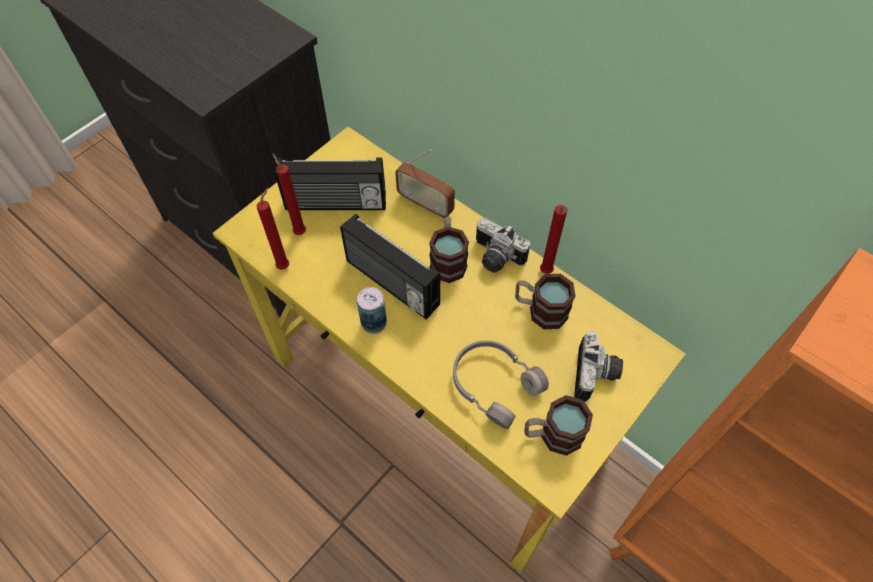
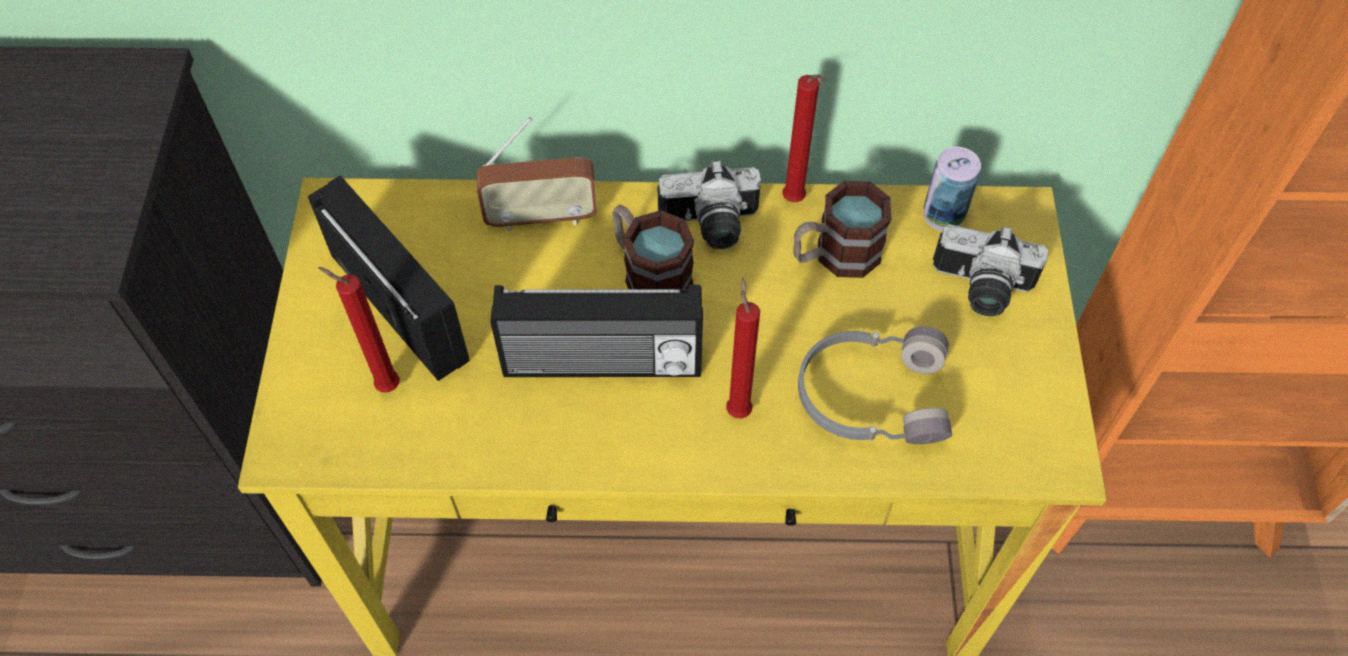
camera: 40 degrees left, 0 degrees up
red candle [256,188,289,270] -> red candle moved to [726,278,760,419]
radio [275,158,386,210] -> radio turned 90 degrees counterclockwise [308,175,470,381]
can [357,287,387,334] -> can moved to [924,147,981,231]
mug [524,395,593,456] -> none
camera [574,331,623,402] -> camera turned 135 degrees clockwise [933,224,1048,316]

